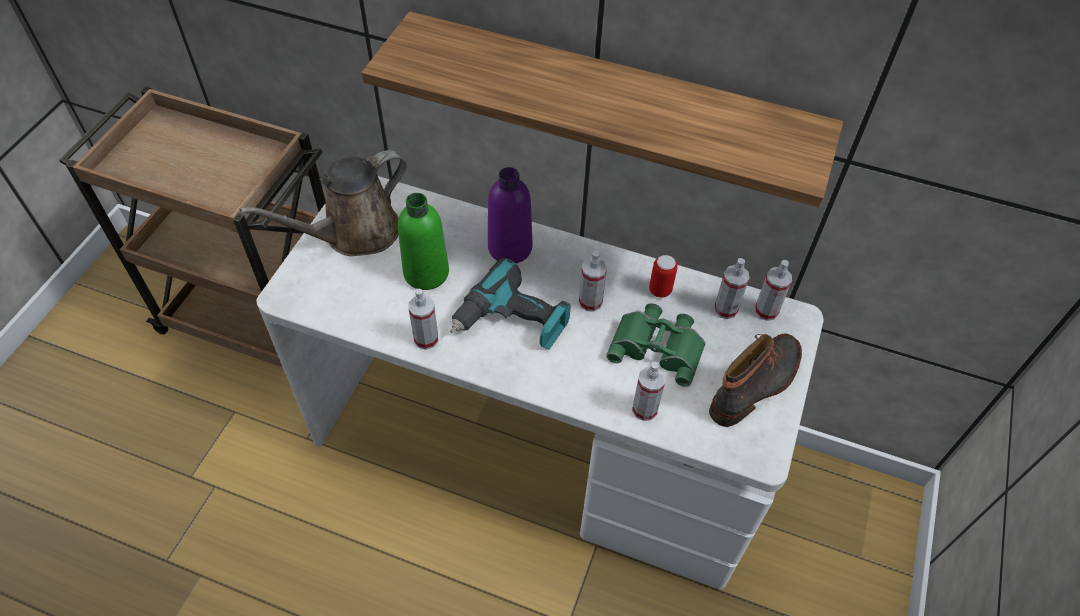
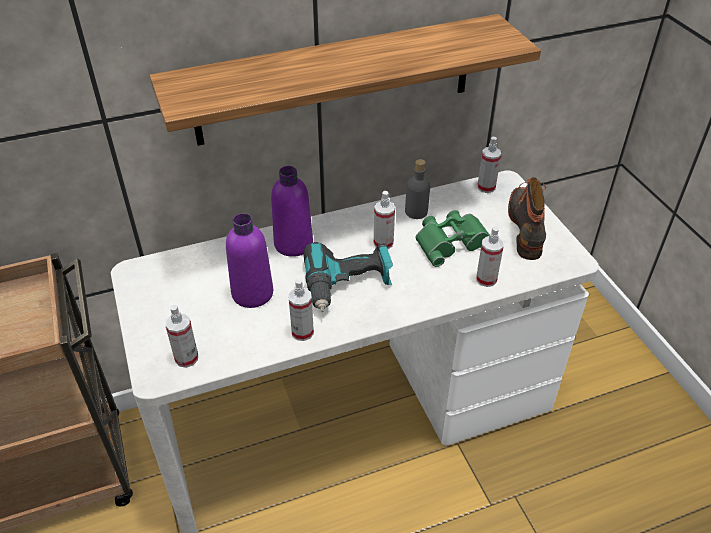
camera: 40 degrees left, 10 degrees down
brown watering can [239,150,406,256] -> none
green bottle [398,193,449,290] -> purple bottle [226,213,273,308]
can [649,255,678,298] -> grey bottle [405,159,430,219]
spray bottle [714,258,750,319] -> spray bottle moved to [165,305,198,368]

